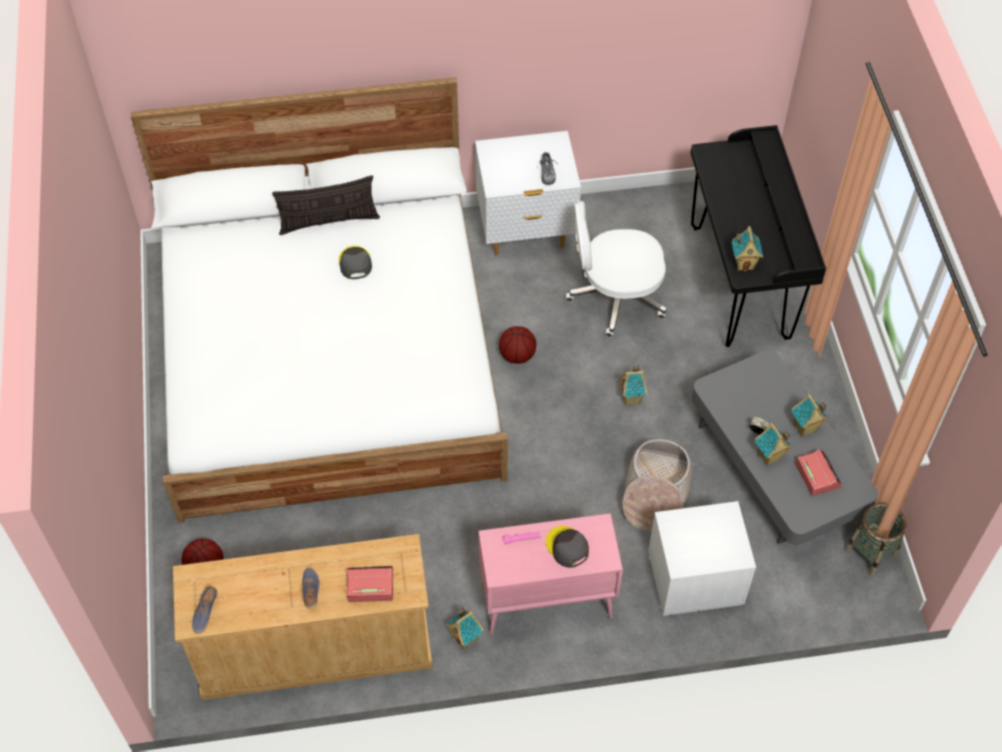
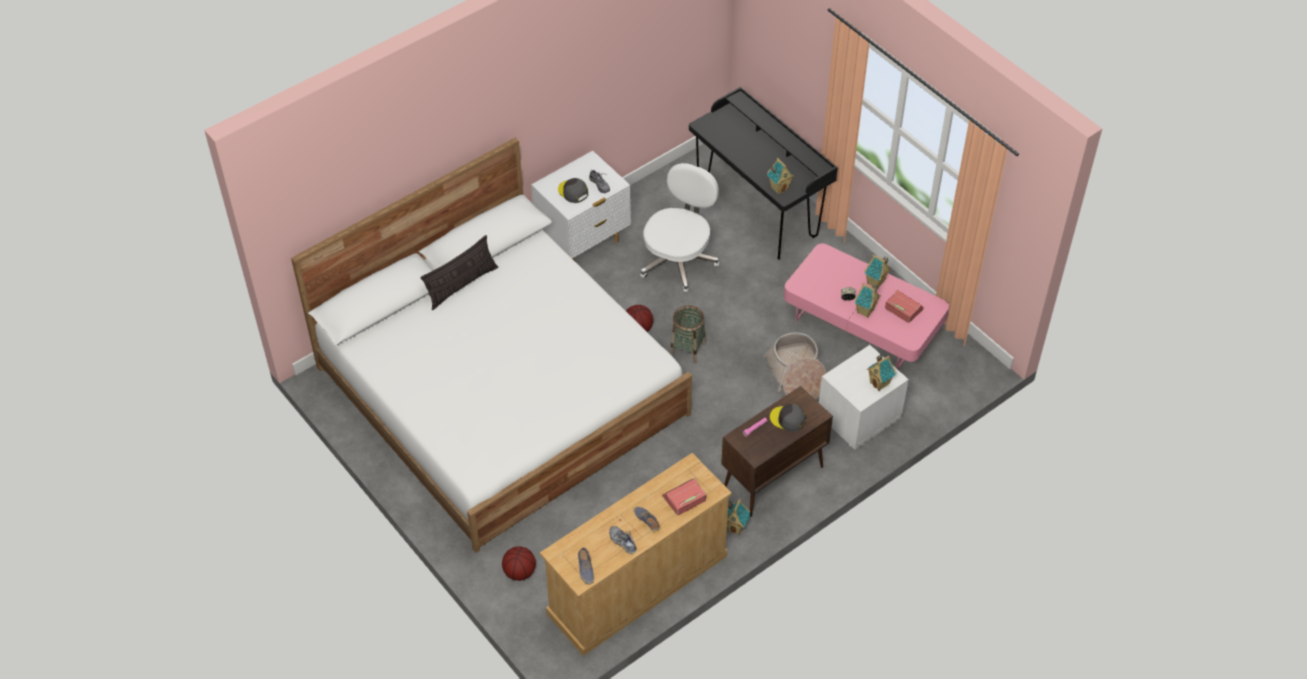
camera: 30 degrees left, 5 degrees down
grey cap [339,246,372,279] -> grey cap moved to [558,178,588,203]
pink cabinet [479,513,623,635] -> brown cabinet [721,386,833,517]
white office chair [566,201,666,337] -> white office chair turned 150 degrees clockwise [640,163,719,292]
toy house [619,365,647,405] -> toy house moved to [867,353,896,391]
grey coffee table [692,350,878,545] -> pink coffee table [784,244,949,369]
basket [845,503,907,576] -> basket moved to [670,305,706,363]
none -> shoe [609,526,637,554]

